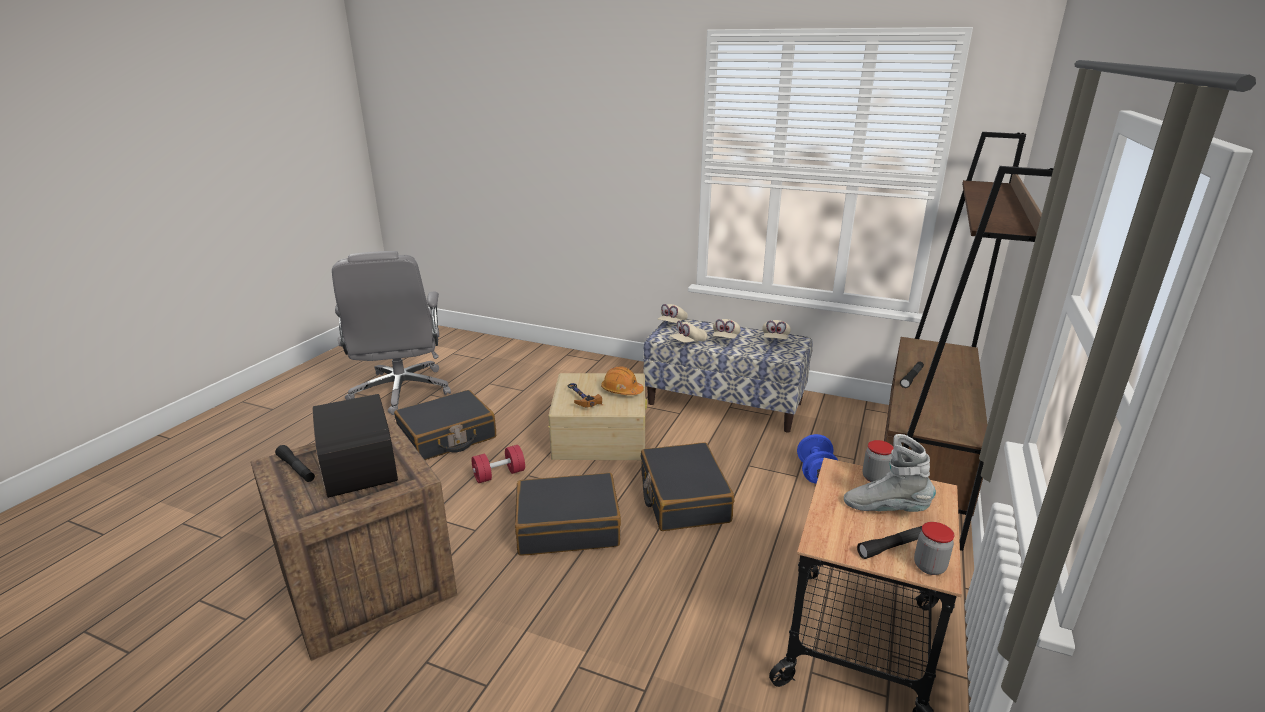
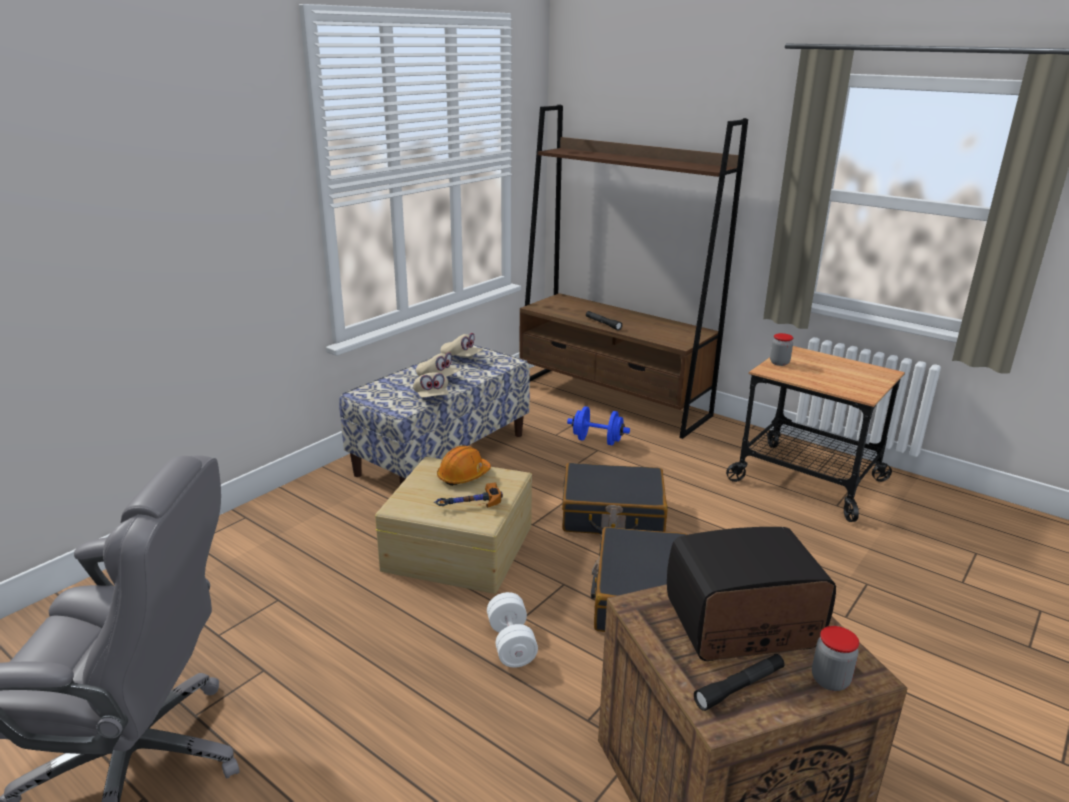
camera: 75 degrees left, 0 degrees up
black suitcase [394,390,496,460] -> none
red dumbbell [472,445,525,483] -> white dumbbell [487,592,538,668]
beige cap [658,304,688,323] -> none
grey boot [844,434,936,512] -> none
black flashlight [857,526,922,559] -> none
jar [914,522,954,575] -> jar moved to [812,626,859,691]

